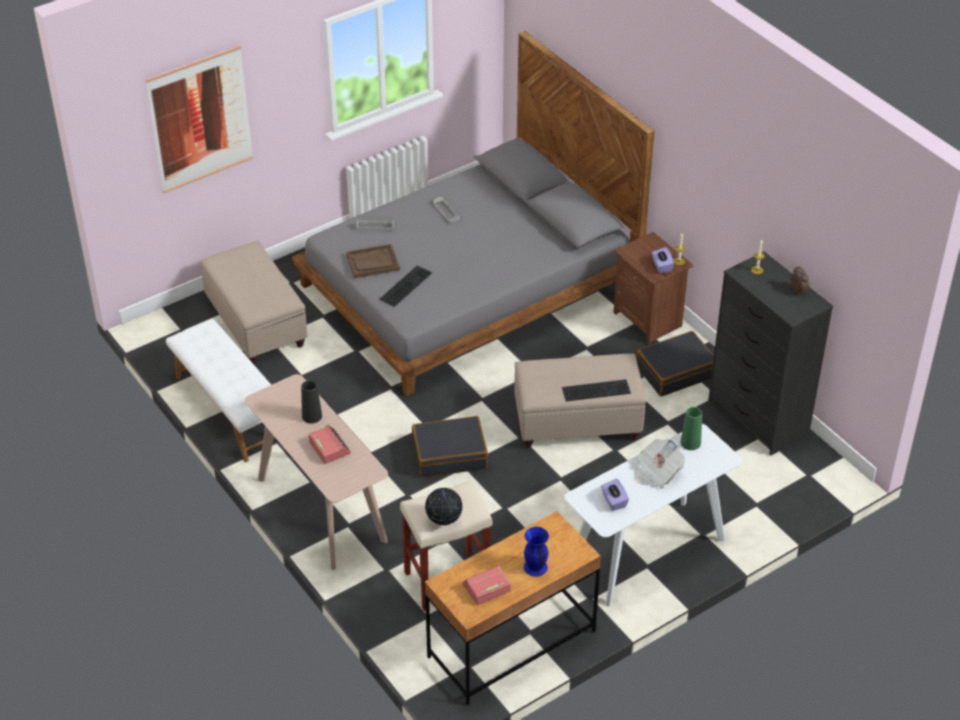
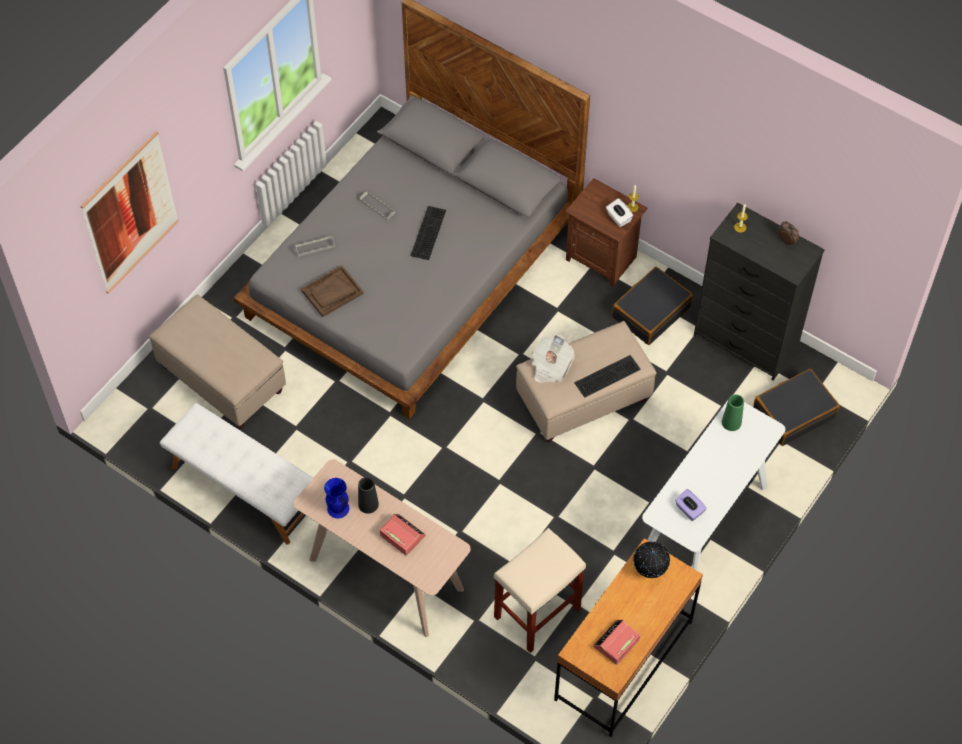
camera: 20 degrees left, 15 degrees up
keyboard [379,266,432,307] -> keyboard moved to [410,206,446,260]
black suitcase [412,416,488,477] -> black suitcase moved to [753,369,840,446]
globe [425,488,463,526] -> globe moved to [633,542,670,578]
blue vase [524,527,549,577] -> blue vase moved to [324,478,349,519]
newspaper [635,439,685,489] -> newspaper moved to [532,335,575,383]
purple tissue box [652,247,674,273] -> white tissue box [606,198,633,227]

